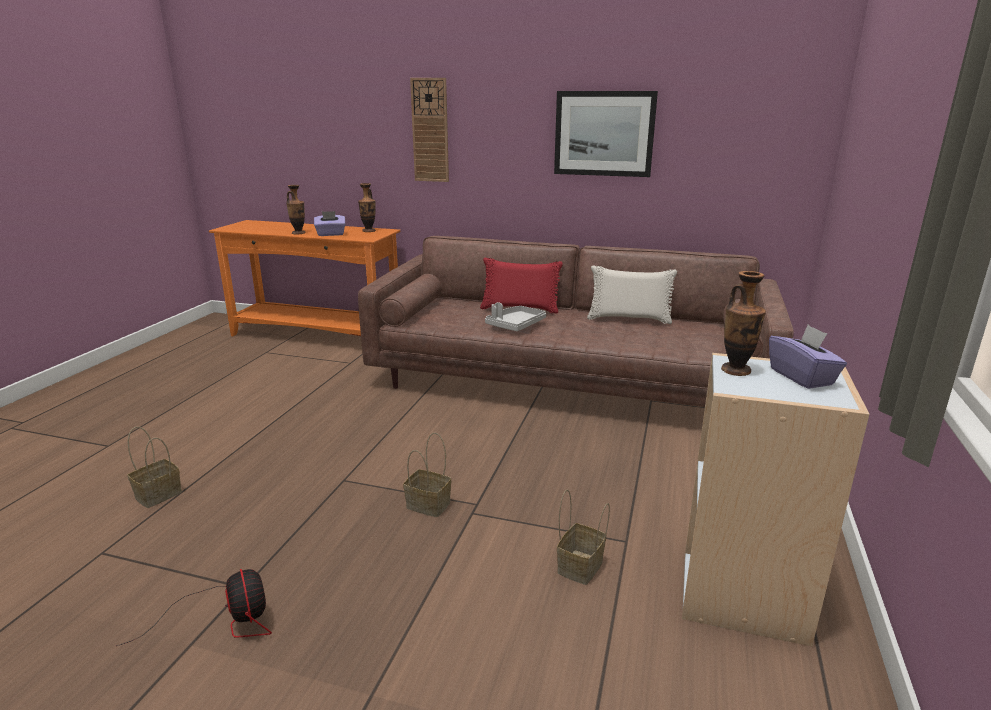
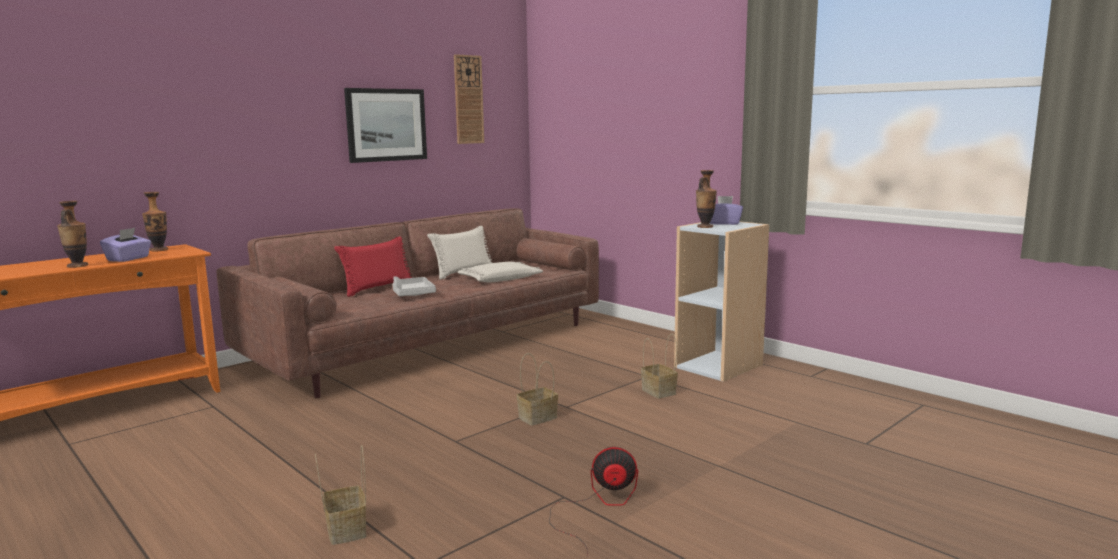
camera: 60 degrees left, 10 degrees down
wall clock [410,78,449,182] -> wall clock moved to [454,54,484,144]
none -> white pillow [457,262,543,282]

